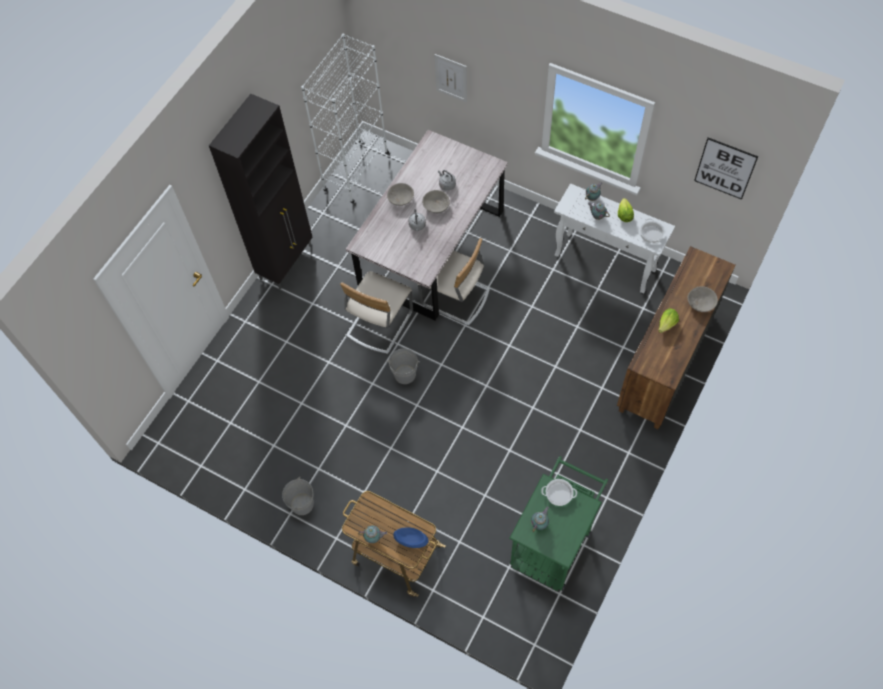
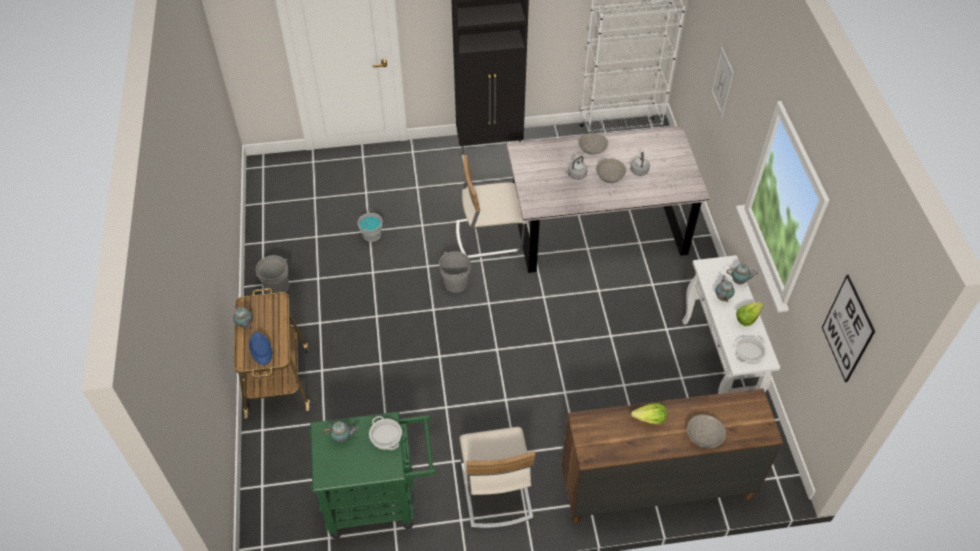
camera: 50 degrees right, 10 degrees down
beige chair [418,238,490,326] -> beige chair moved to [459,427,535,528]
none -> grey bucket [358,209,383,242]

